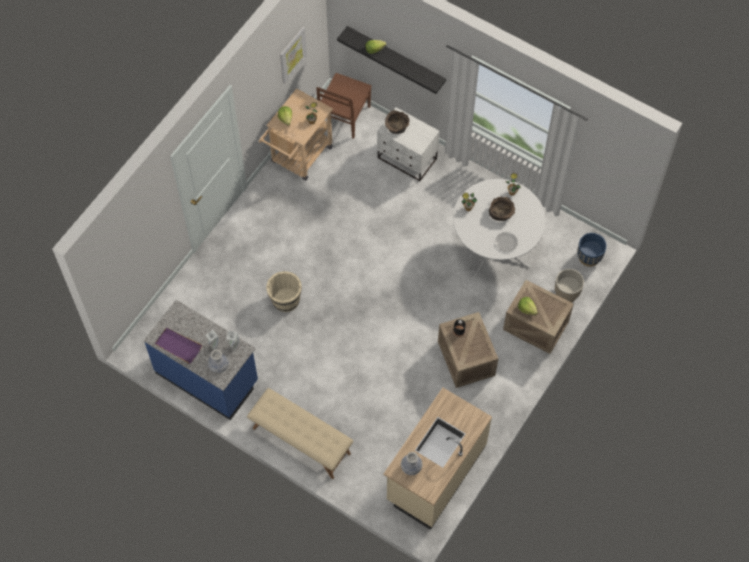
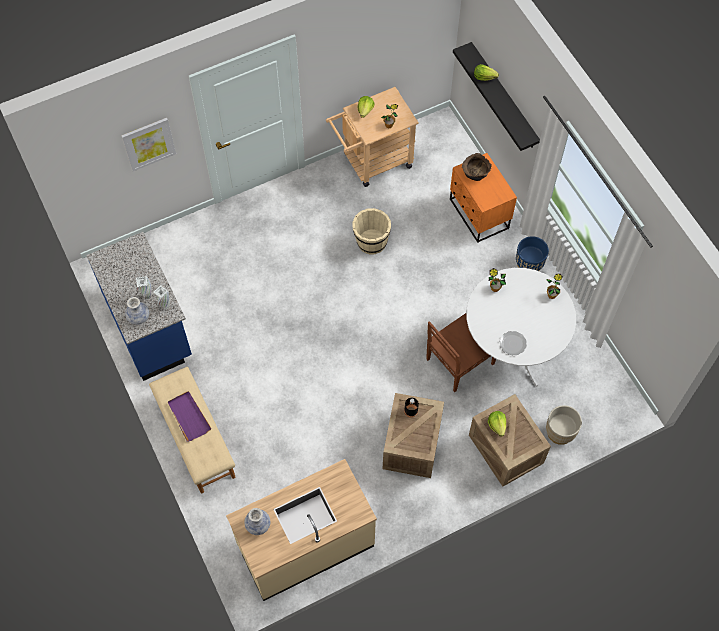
camera: 30 degrees right, 0 degrees up
purple tray [155,328,202,364] -> purple tray moved to [168,391,211,442]
beige bucket [266,271,302,312] -> beige bucket moved to [352,208,391,255]
picture [280,27,307,84] -> picture moved to [121,118,176,171]
brown chair [316,73,372,139] -> brown chair moved to [426,313,496,392]
white nightstand [377,107,440,182] -> orange nightstand [450,153,517,243]
brown bowl [489,197,515,221] -> none
blue planter [577,233,607,267] -> blue planter moved to [516,236,549,271]

